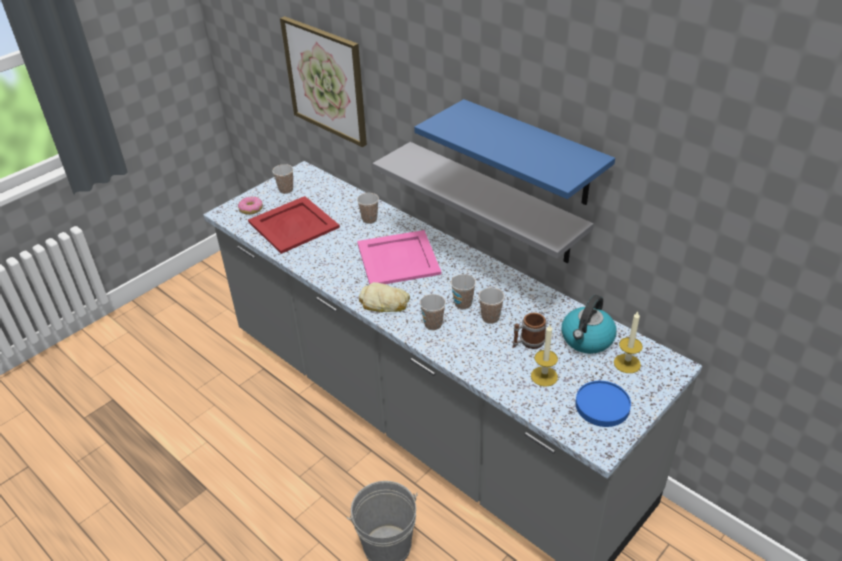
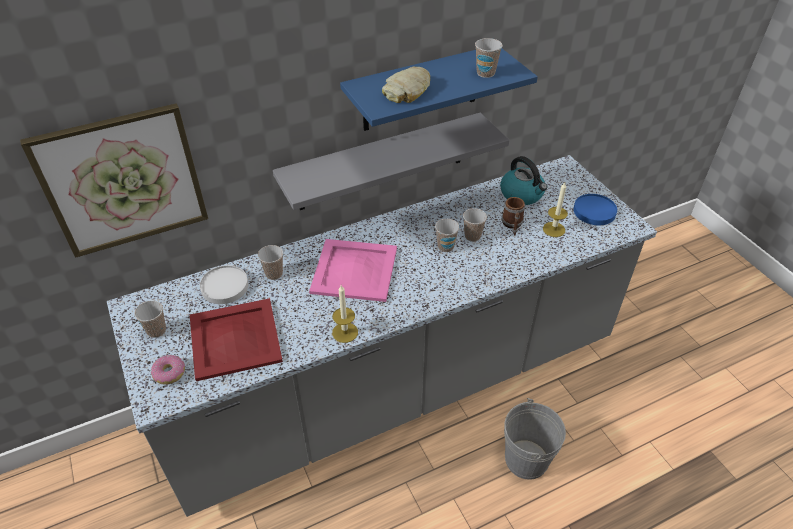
camera: 70 degrees left, 5 degrees up
bread [359,282,410,312] -> bread moved to [382,67,430,103]
cup [420,294,446,330] -> cup moved to [475,38,503,78]
candle [614,312,643,373] -> candle moved to [332,285,358,343]
none -> white plate [200,265,248,304]

